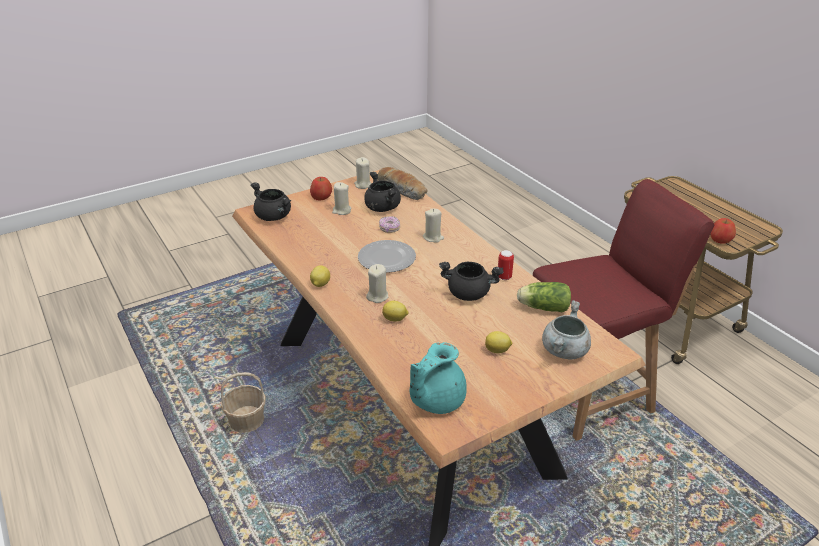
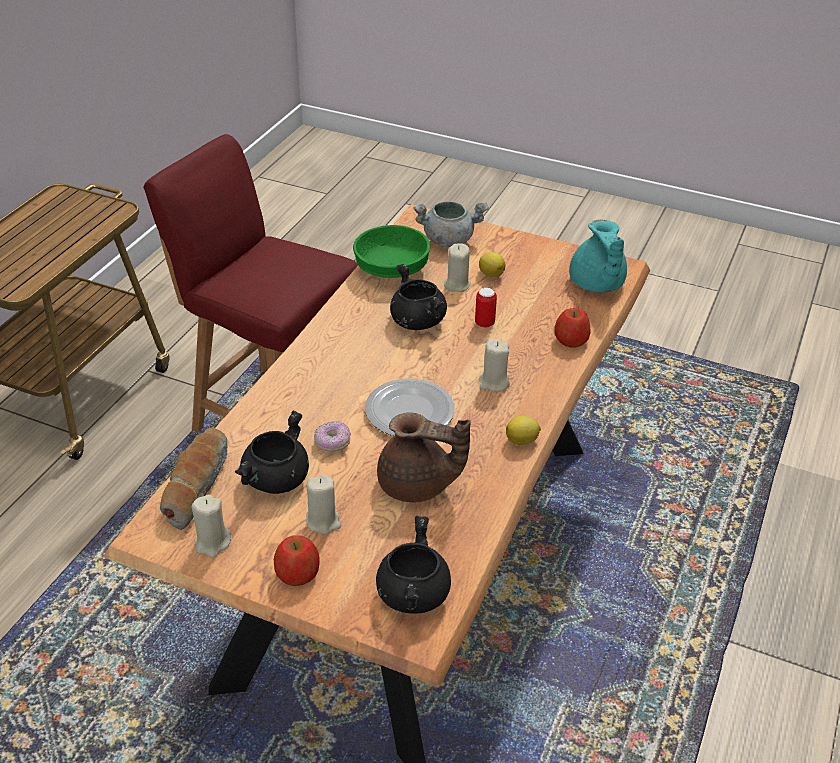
camera: 125 degrees left, 5 degrees up
basket [221,372,266,433] -> none
lemon [382,301,408,322] -> none
turquoise teapot [410,342,467,414] -> turquoise teapot turned 75 degrees clockwise [569,220,627,293]
beige candle [423,208,444,243] -> beige candle moved to [444,243,471,292]
can [498,250,514,280] -> can moved to [475,288,497,328]
lettuce [517,282,571,312] -> green bowl [353,225,430,278]
apple [710,218,736,244] -> apple moved to [554,308,590,348]
none -> brown teapot [377,412,471,503]

